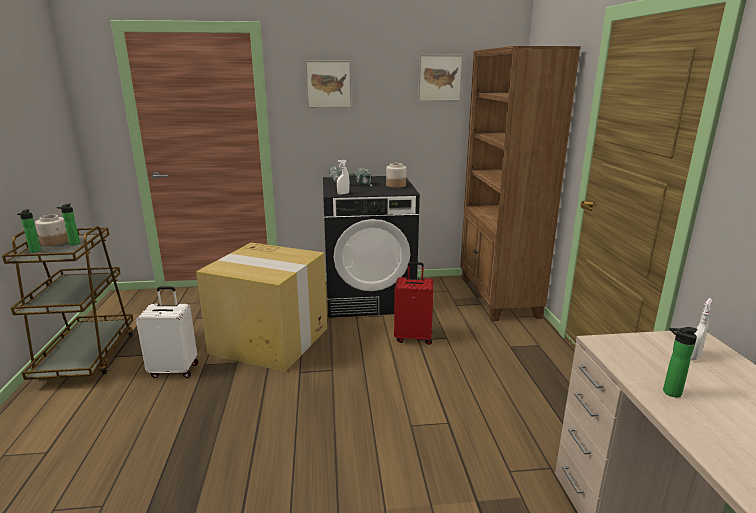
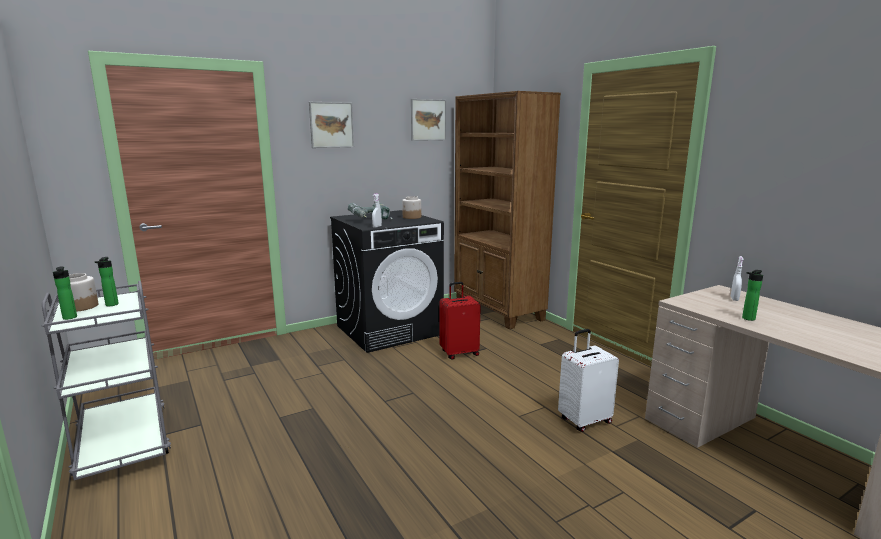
camera: 25 degrees left, 5 degrees down
brown cart [2,226,134,380] -> grey cart [42,281,171,480]
white suitcase [136,287,198,378] -> white suitcase moved to [558,329,619,432]
cardboard box [196,243,327,372] -> none

